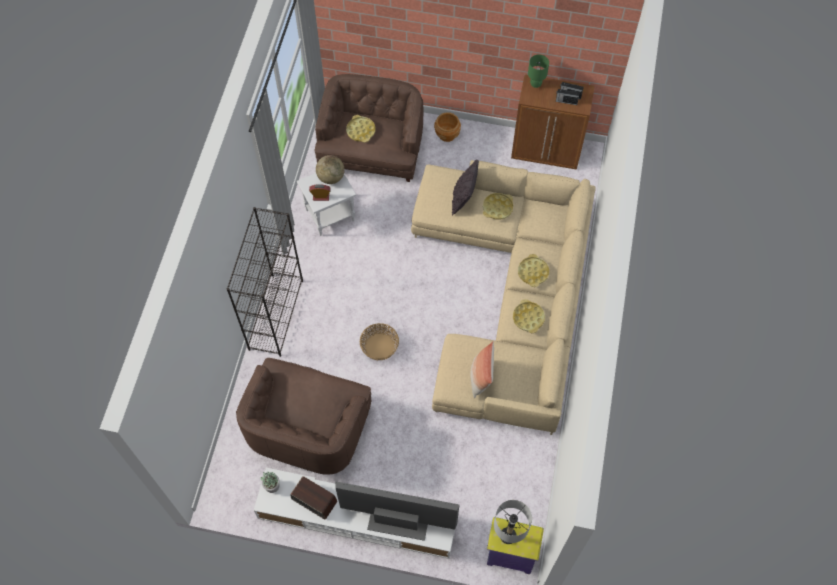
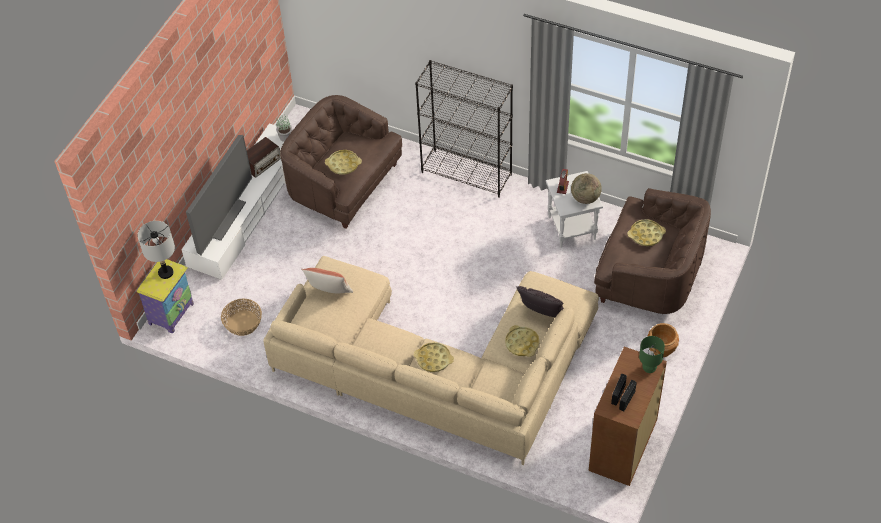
camera: 105 degrees right, 10 degrees down
basket [360,323,399,360] -> basket moved to [221,299,262,336]
yellow tray [513,299,545,333] -> yellow tray moved to [325,150,362,175]

